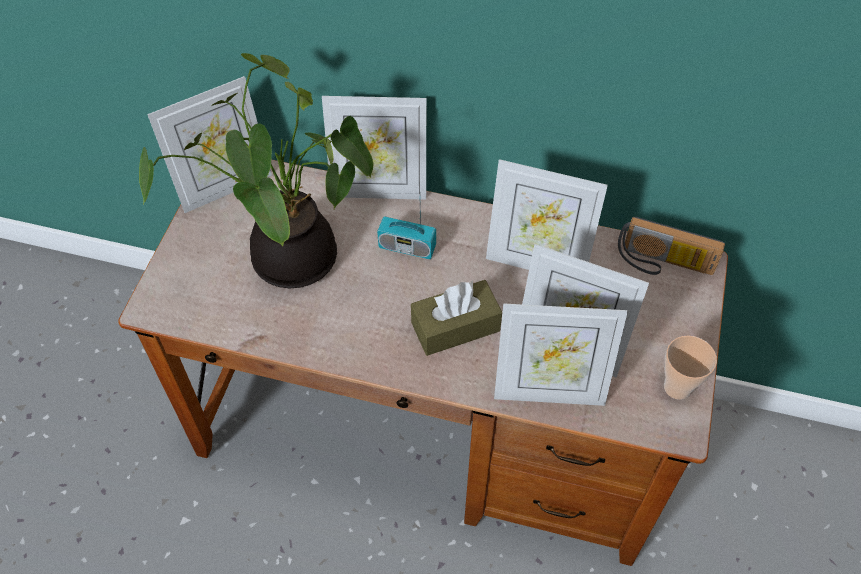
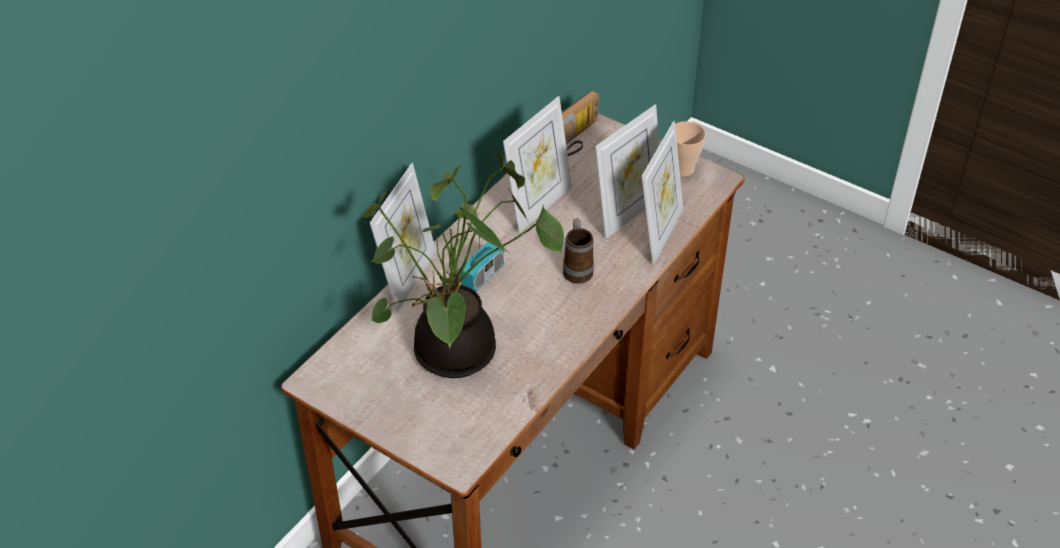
camera: 70 degrees left, 10 degrees down
picture frame [147,76,272,213] -> none
brown tissue box [411,280,502,356] -> mug [563,218,594,284]

